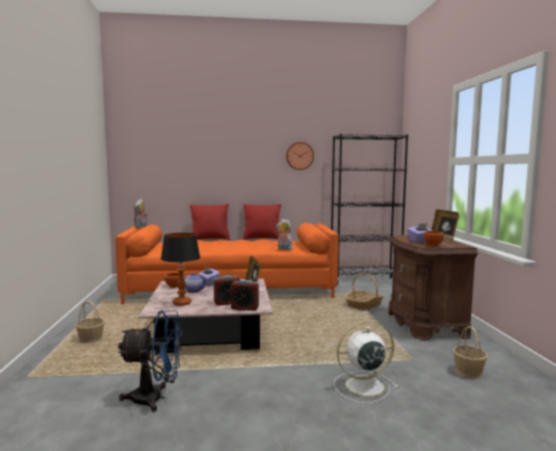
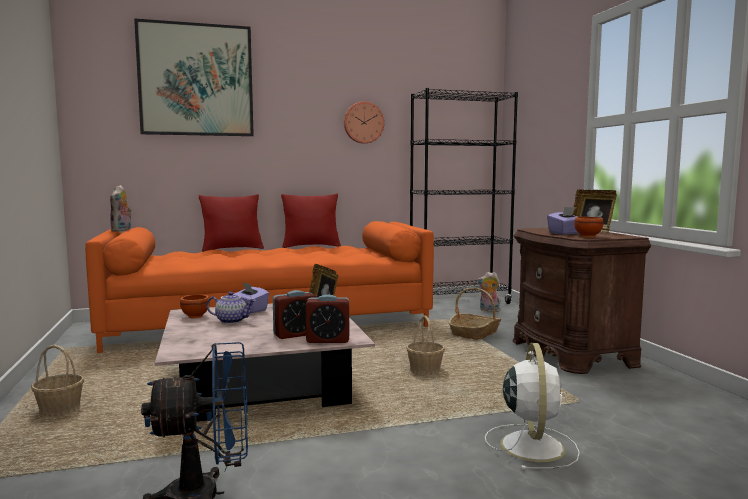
camera: 10 degrees left, 0 degrees up
table lamp [161,233,200,306] -> none
plush toy [276,219,293,250] -> plush toy moved to [477,272,500,312]
white fan [334,321,399,404] -> white fan turned 120 degrees clockwise [485,343,580,470]
basket [453,326,488,379] -> basket moved to [406,316,445,375]
none -> picture [134,18,254,136]

